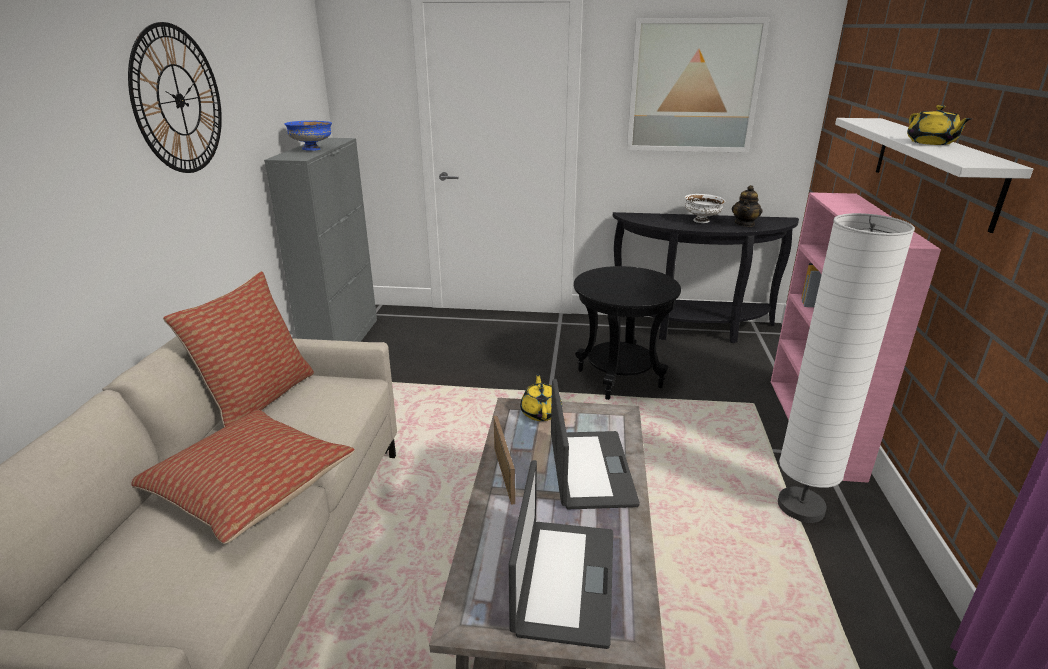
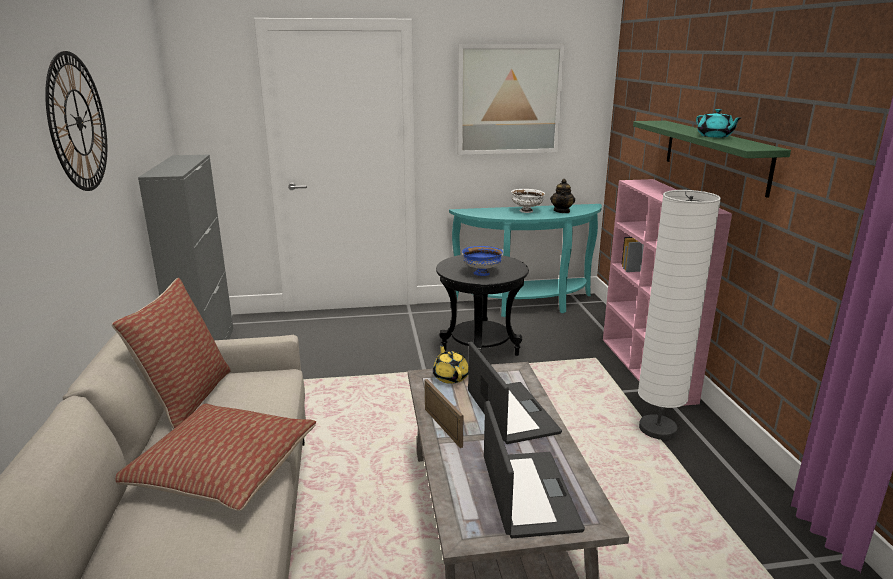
camera: 15 degrees left, 5 degrees down
blue bowl [284,121,332,151] -> blue bowl moved to [462,246,503,276]
black console table [613,212,799,343] -> turquoise console table [449,204,602,317]
white shelf [835,118,1033,233] -> green shelf [633,121,791,198]
yellow teapot [907,105,972,145] -> turquoise teapot [696,109,741,138]

